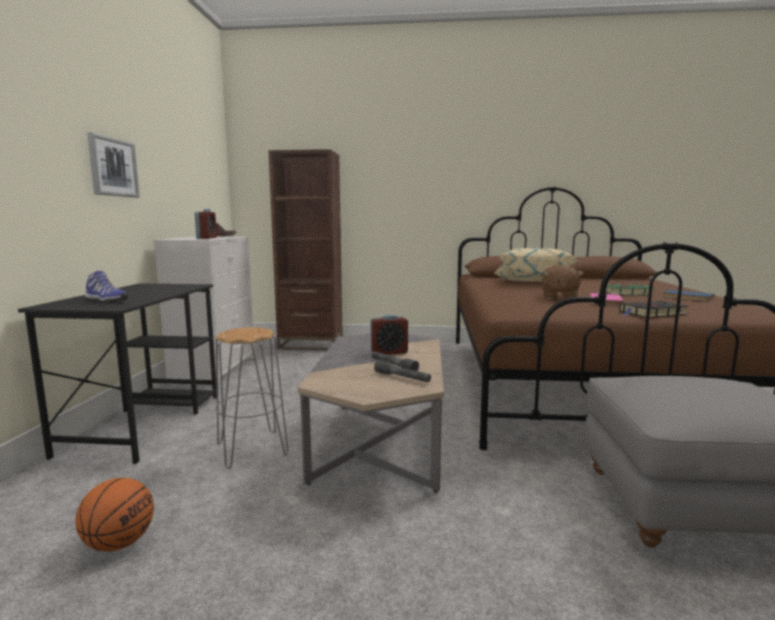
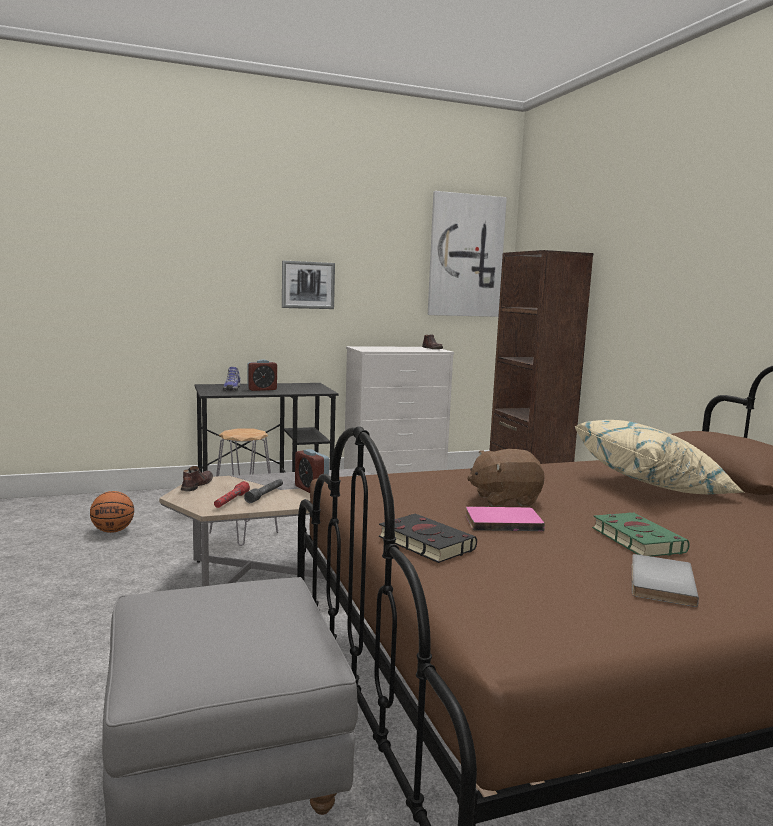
camera: 65 degrees right, 0 degrees up
alarm clock [195,209,217,239] -> alarm clock moved to [247,359,277,391]
grey flashlight [374,360,431,382] -> red flashlight [214,481,250,508]
blue book [663,290,715,302] -> grey book [631,554,699,607]
none -> brown shoe [181,466,213,491]
none -> picture [428,191,507,317]

